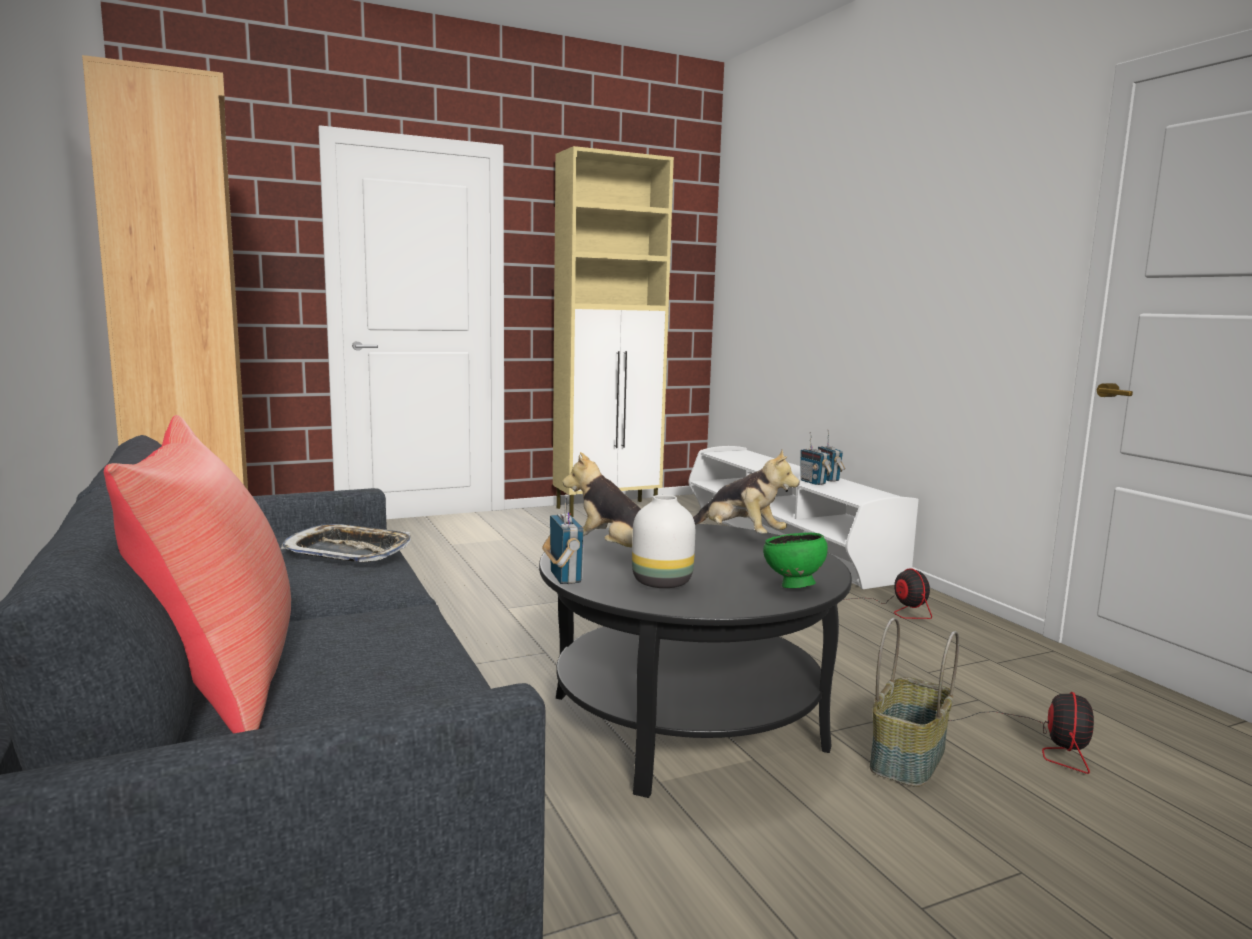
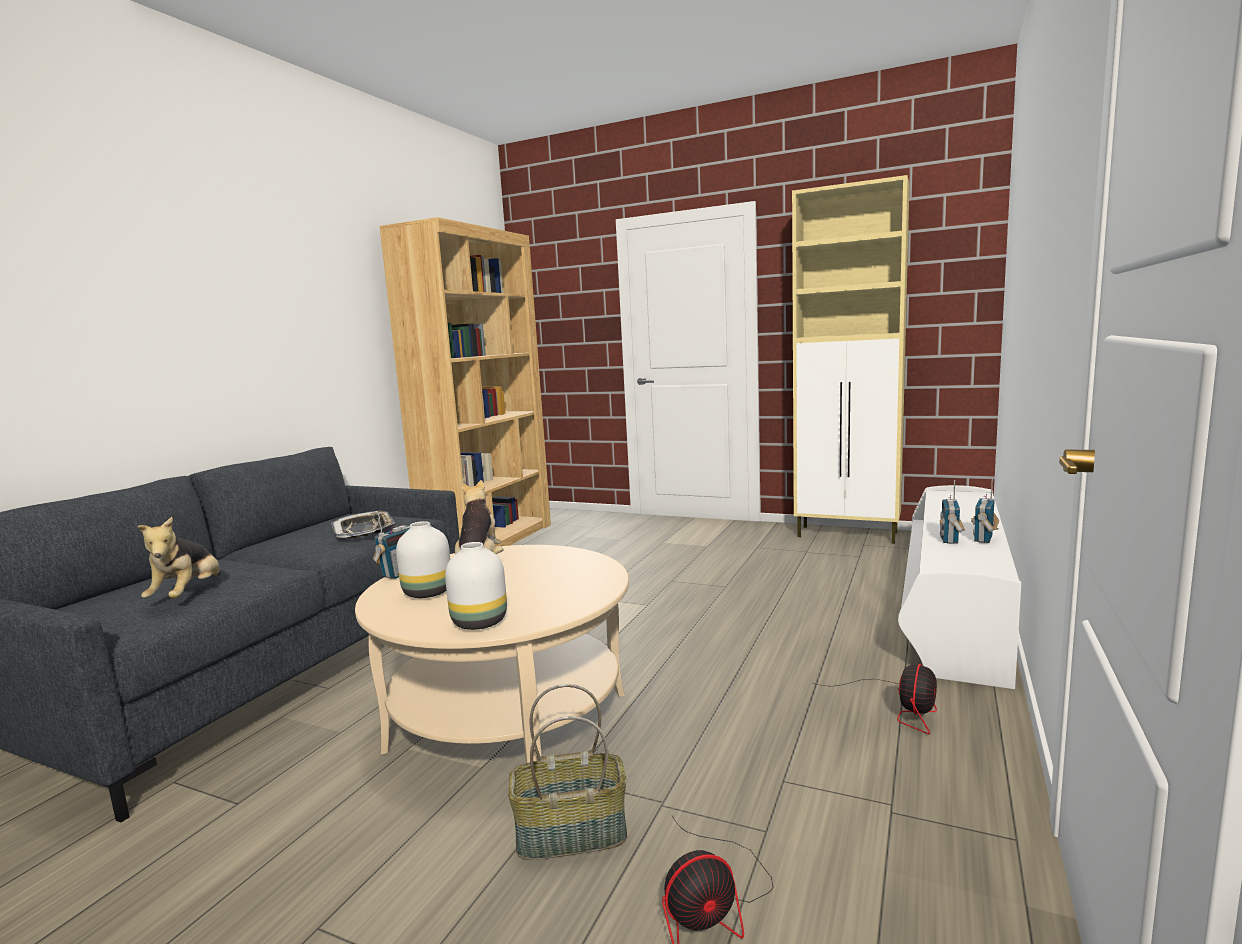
camera: 50 degrees right, 0 degrees up
red pillow [104,415,291,734] -> none
black coffee table [539,524,852,798] -> beige coffee table [355,545,629,763]
plush toy [693,449,800,534] -> plush toy moved to [138,517,220,598]
green bowl [763,533,828,588] -> white vase [445,542,507,630]

